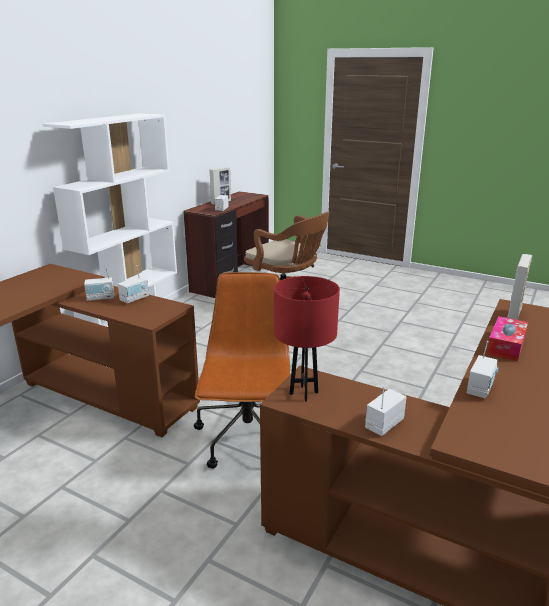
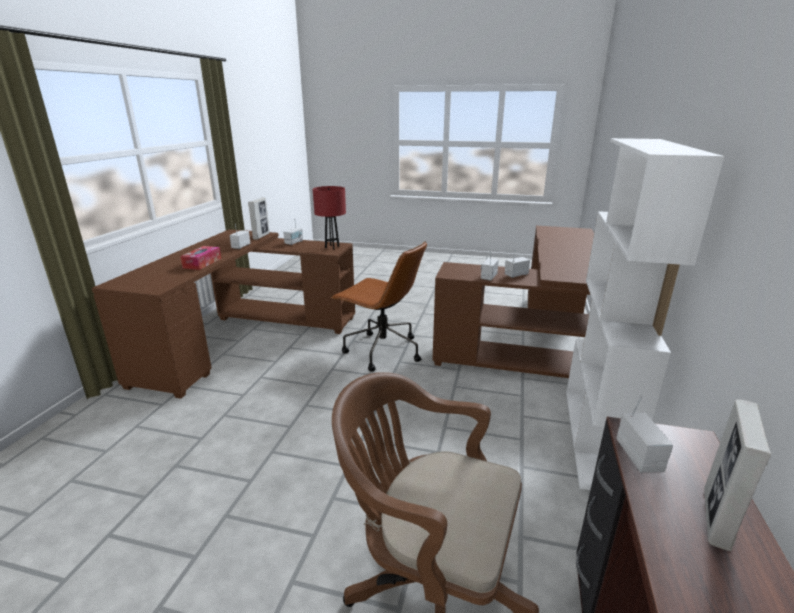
camera: 165 degrees right, 0 degrees up
brown office chair [194,272,290,469] -> brown office chair turned 45 degrees counterclockwise [331,241,427,371]
picture frame [507,254,532,320] -> picture frame moved to [248,198,270,240]

